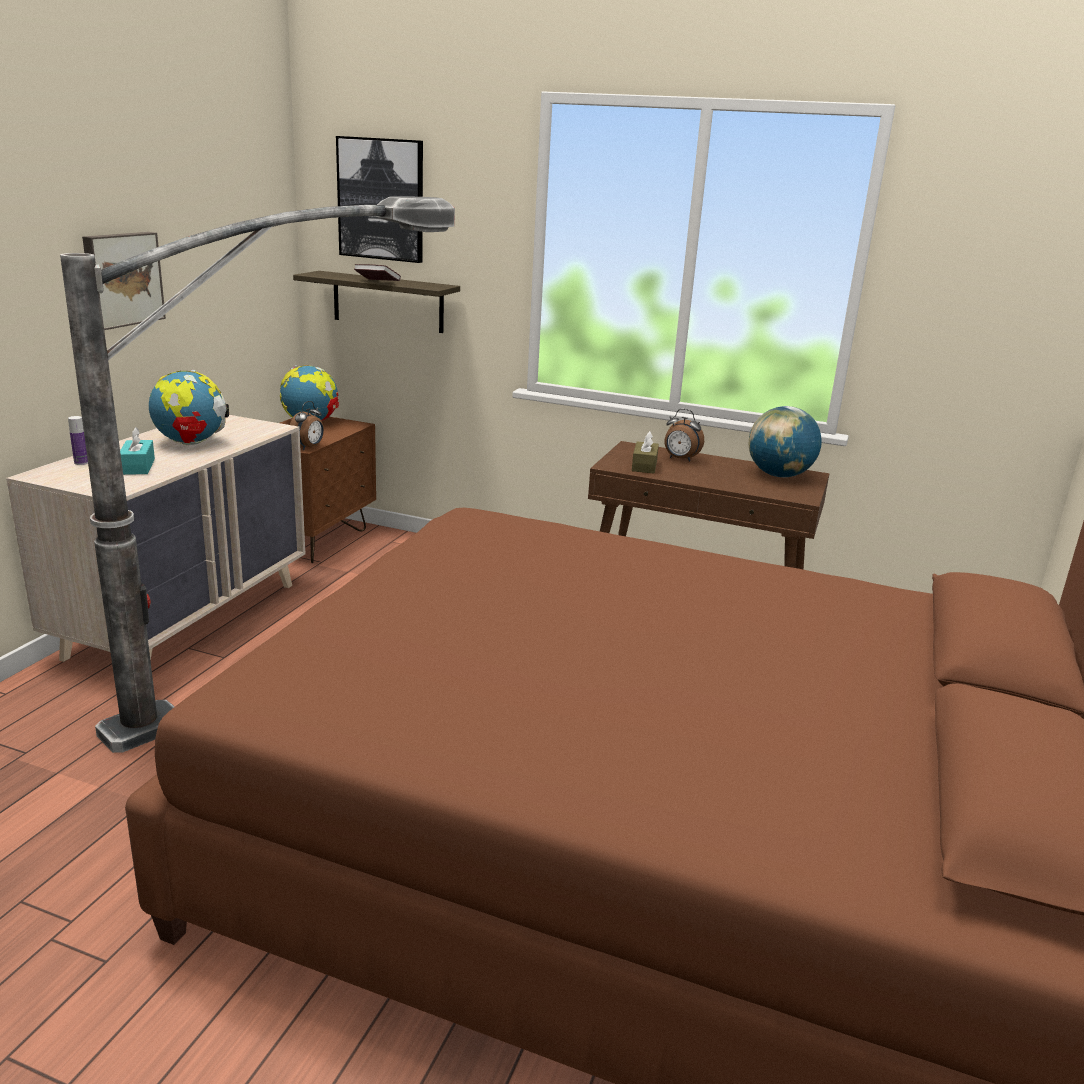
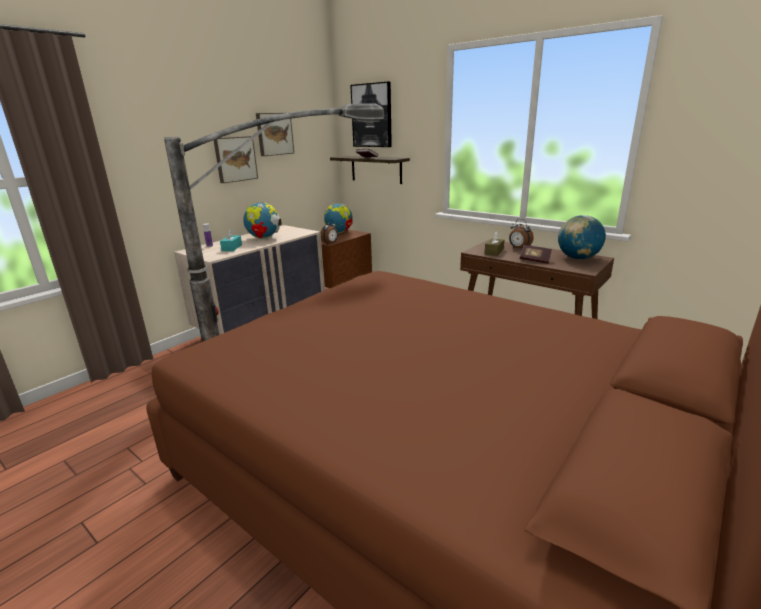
camera: 20 degrees right, 0 degrees up
none -> picture [256,113,294,156]
none -> book [520,245,552,264]

